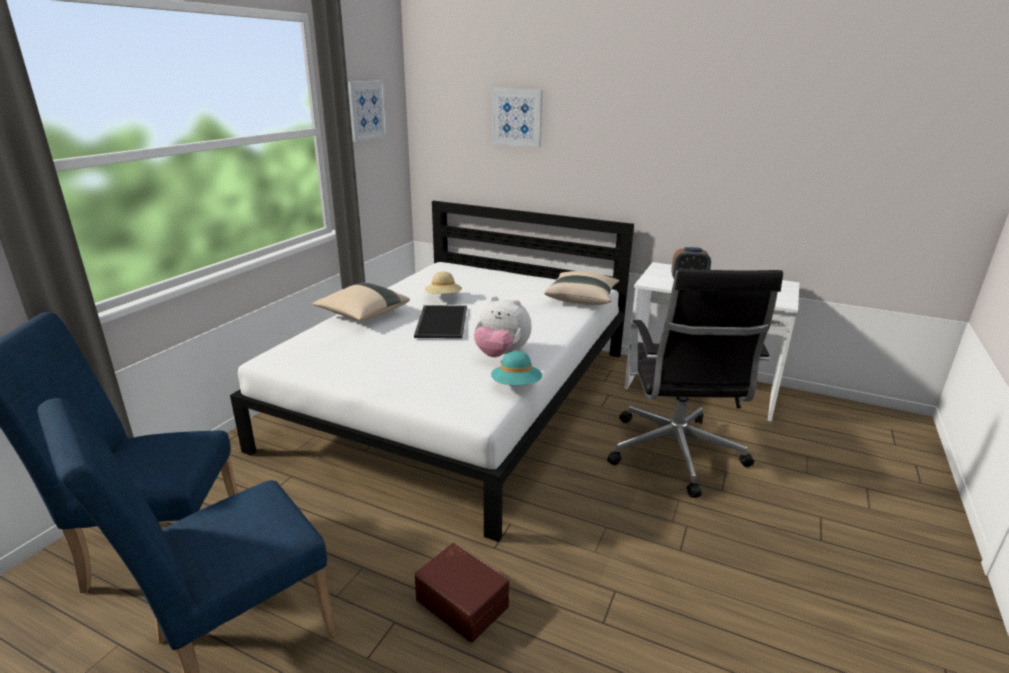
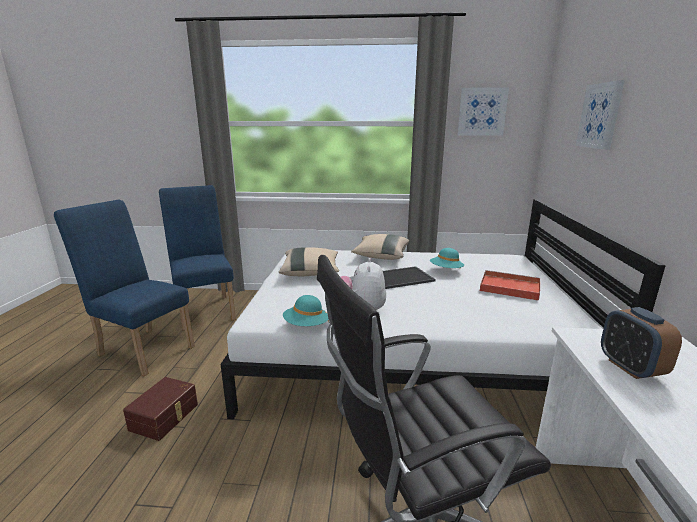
camera: 70 degrees right, 5 degrees down
beige hat [425,272,462,294] -> turquoise hat [430,248,464,268]
beige pillow [544,271,619,305] -> beige pillow moved to [279,247,339,276]
none -> red tray [480,270,540,301]

